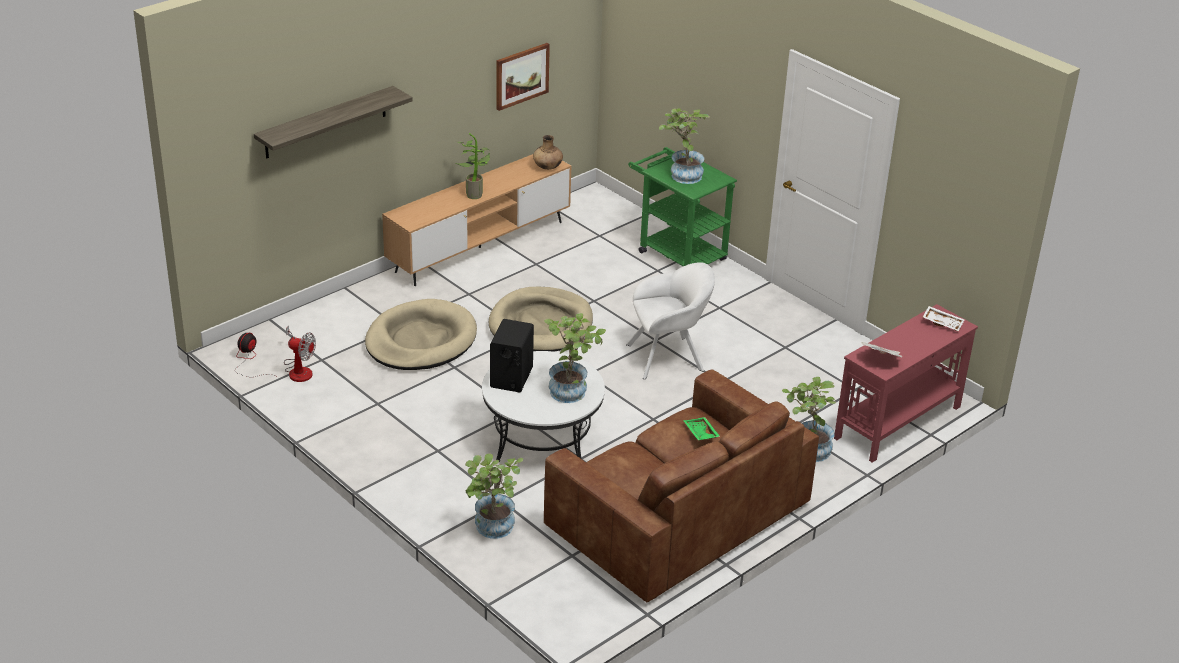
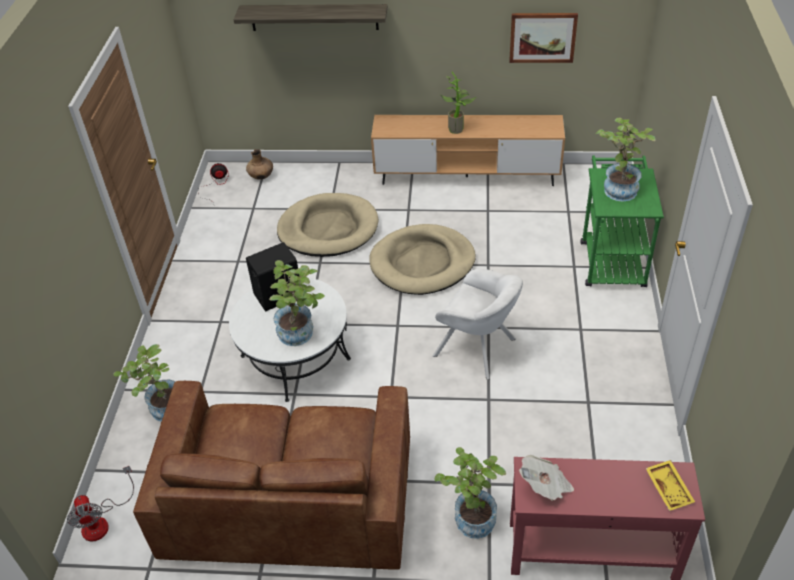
camera: 50 degrees right, 10 degrees up
fan [284,325,316,382] -> fan moved to [67,466,134,542]
brown vase [533,135,563,170] -> brown vase moved to [246,149,273,180]
green tray [683,417,720,440] -> none
white tray [923,306,964,331] -> yellow tray [646,460,695,511]

